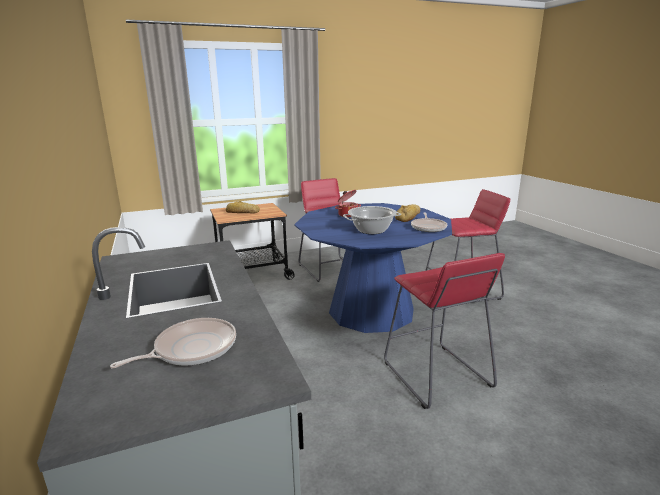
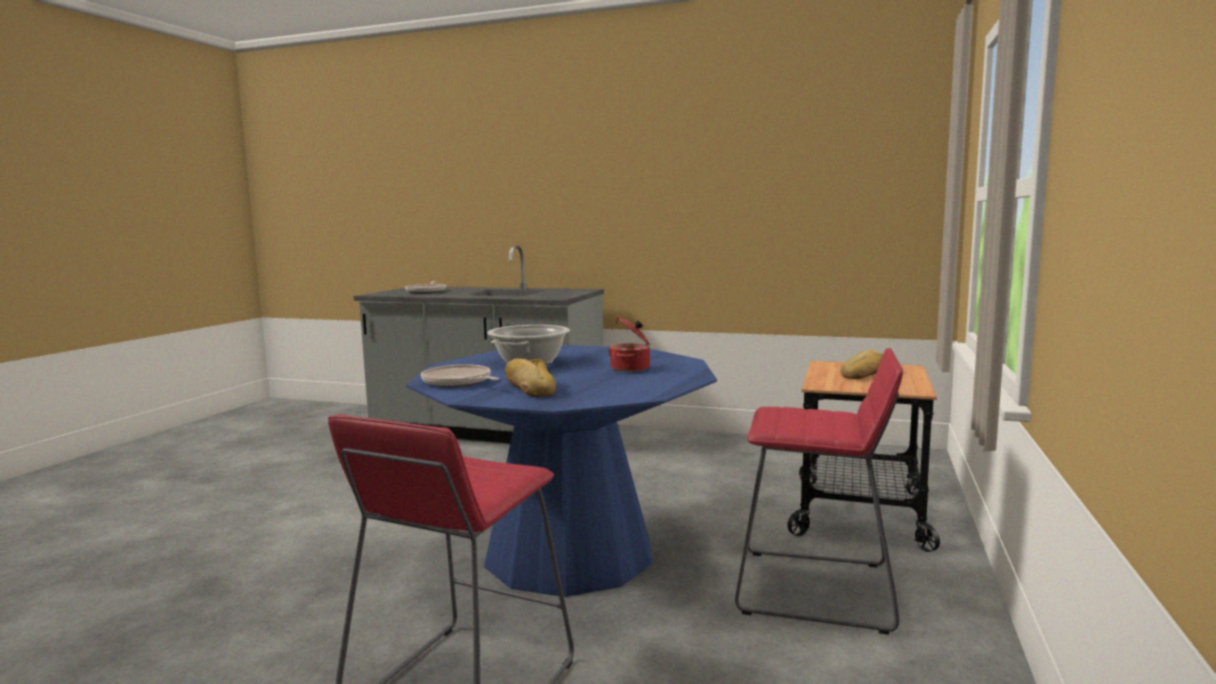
camera: 130 degrees right, 10 degrees down
red stool [384,253,505,409] -> none

